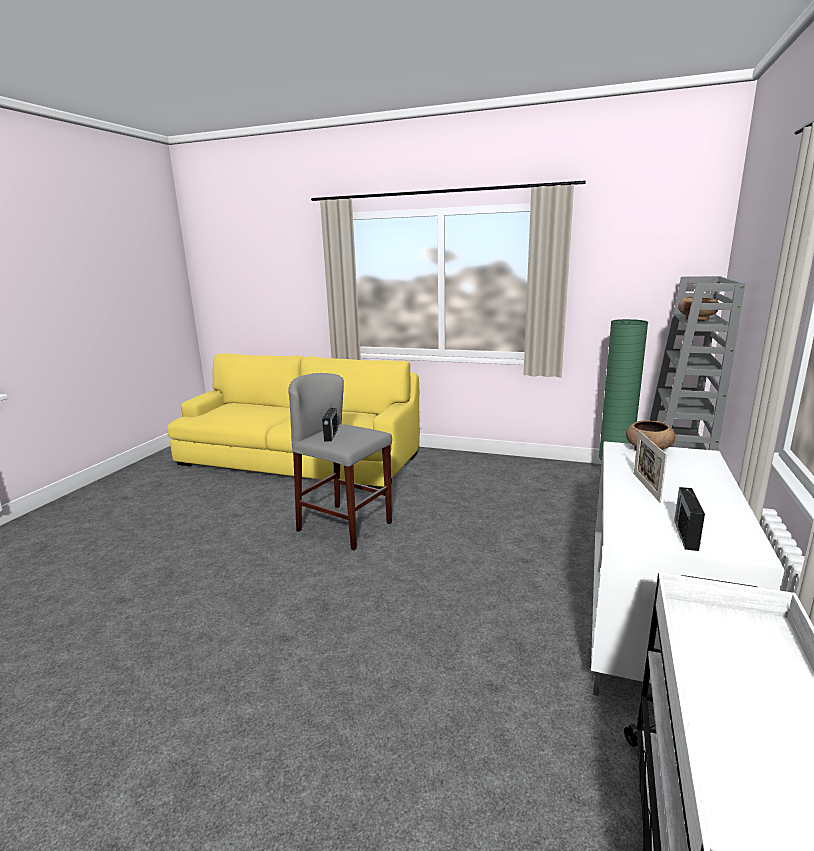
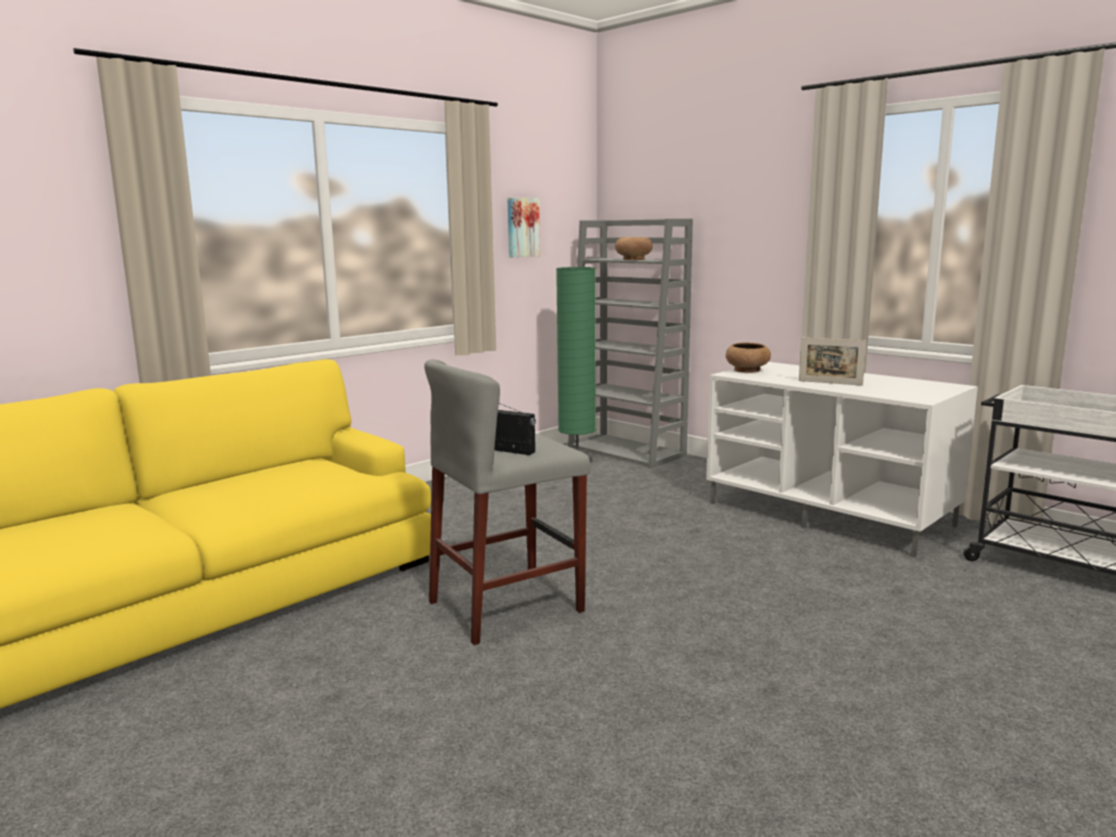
camera: 65 degrees left, 5 degrees down
radio [674,487,705,551] -> none
none -> picture [507,197,540,257]

